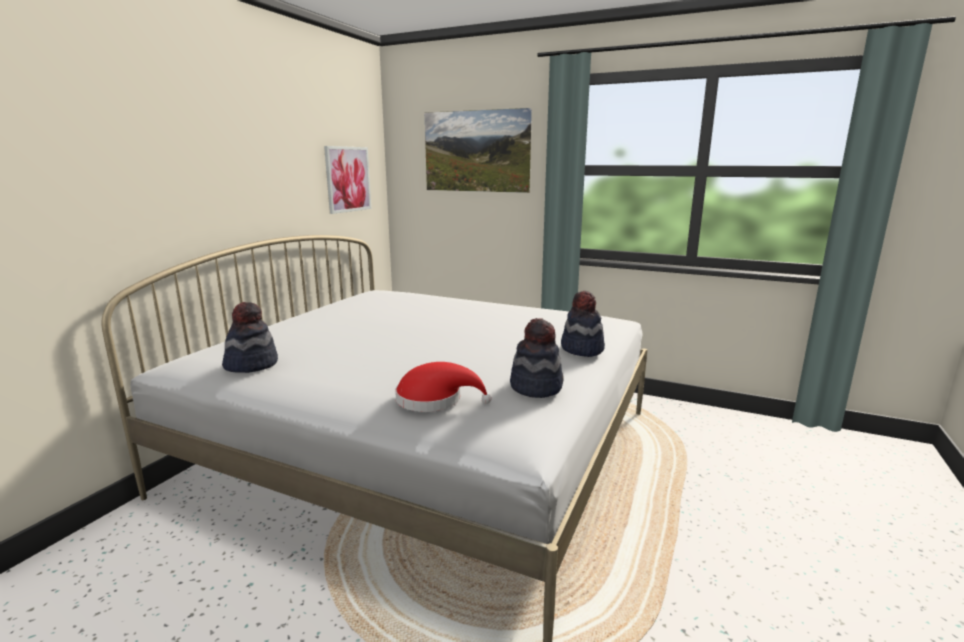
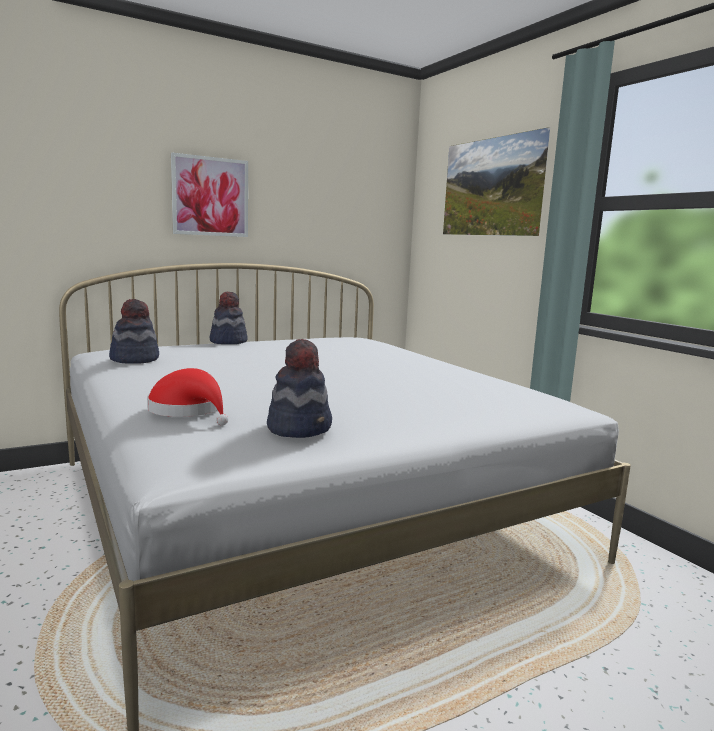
camera: 35 degrees right, 5 degrees down
picture [324,146,371,214] -> picture moved to [171,153,248,237]
hat [561,290,605,357] -> hat moved to [210,292,248,344]

